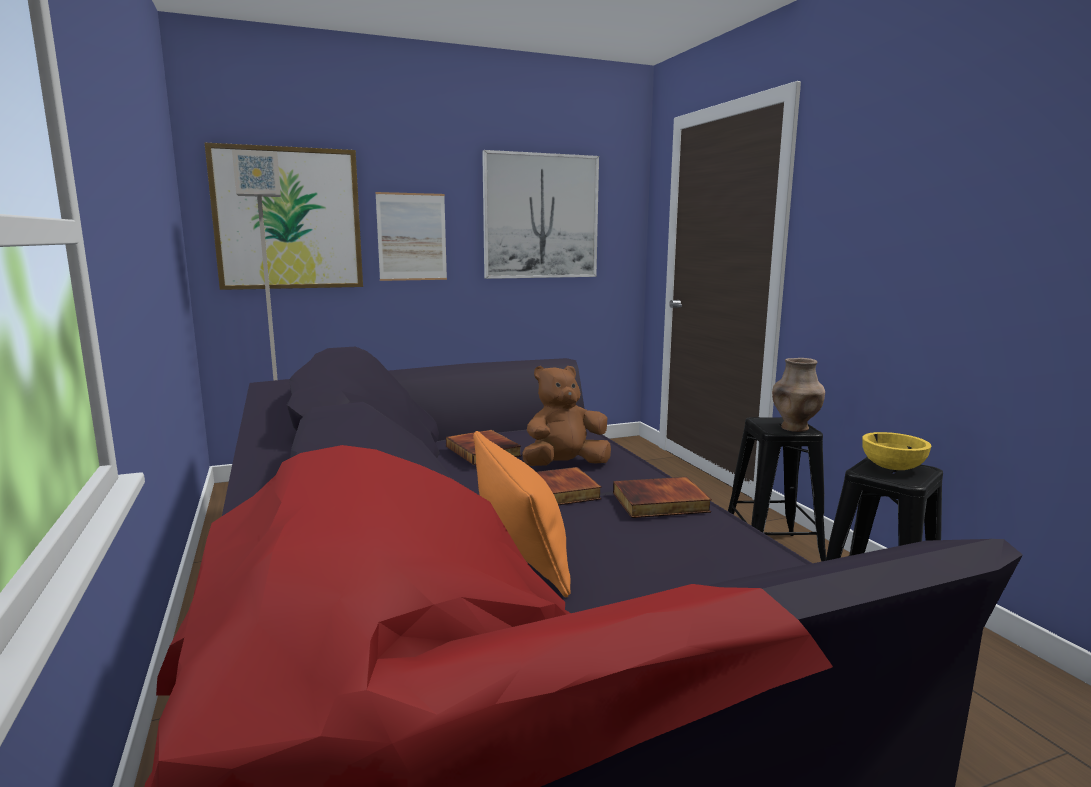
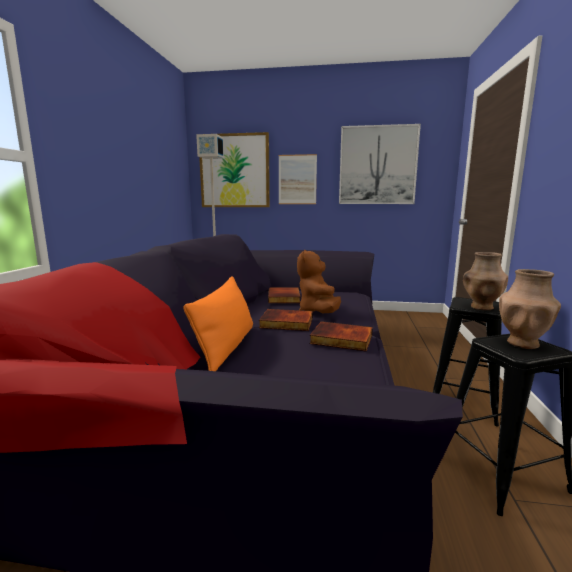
camera: 30 degrees right, 0 degrees up
brown plush toy [522,366,611,466] -> brown plush toy turned 90 degrees counterclockwise [297,250,341,313]
yellow bowl [862,432,931,470] -> brown vase [499,269,561,349]

